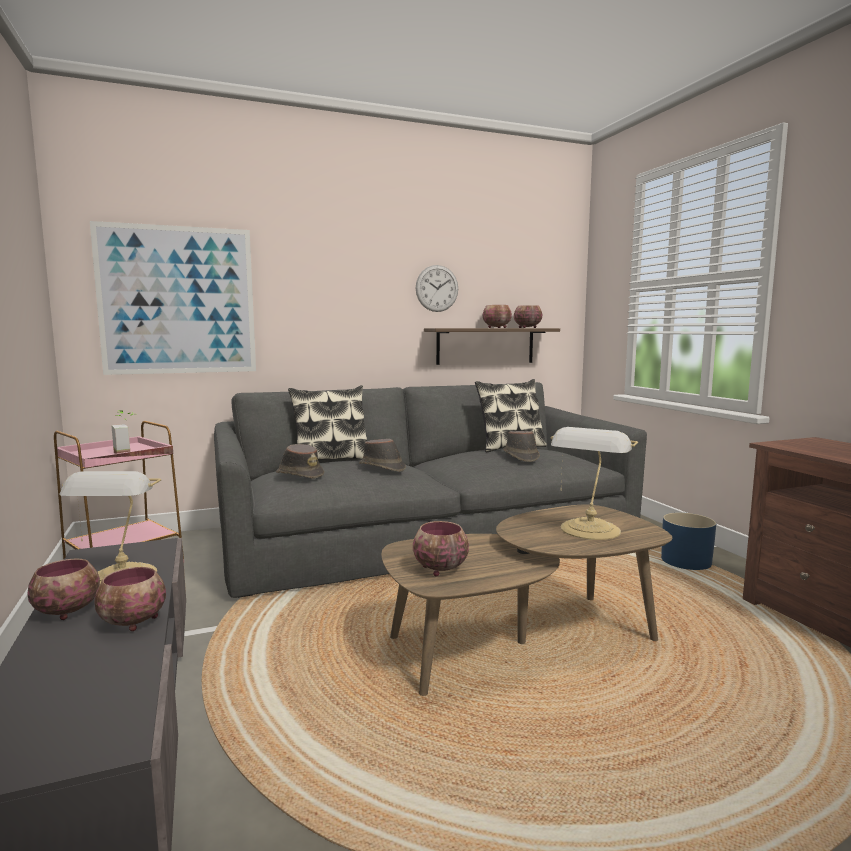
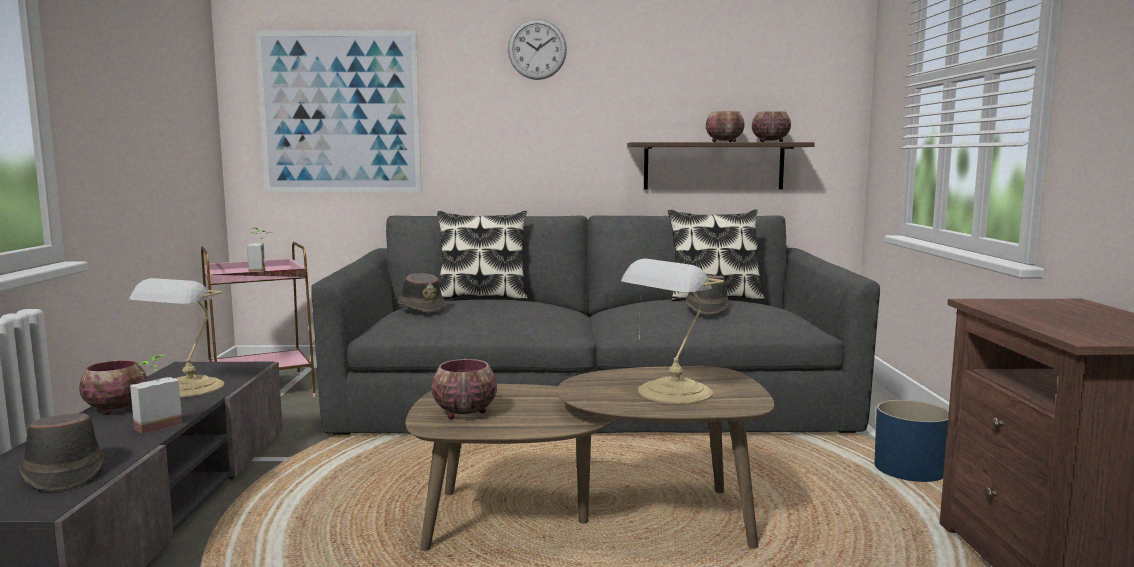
camera: 20 degrees right, 0 degrees up
bowl [94,567,166,631] -> potted plant [130,355,182,434]
brown hat [359,439,406,472] -> brown hat moved to [19,413,104,492]
wall clock [416,265,458,312] -> wall clock moved to [508,19,567,80]

